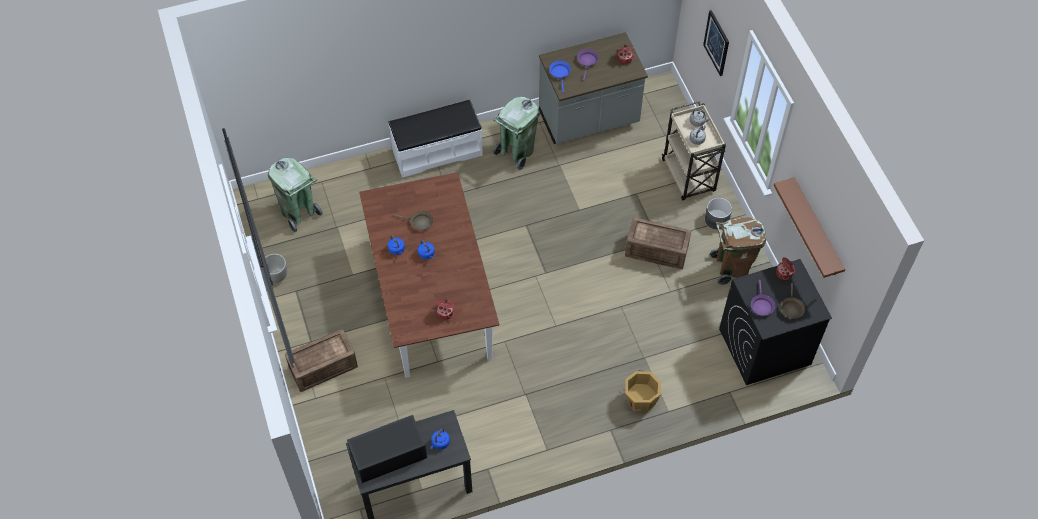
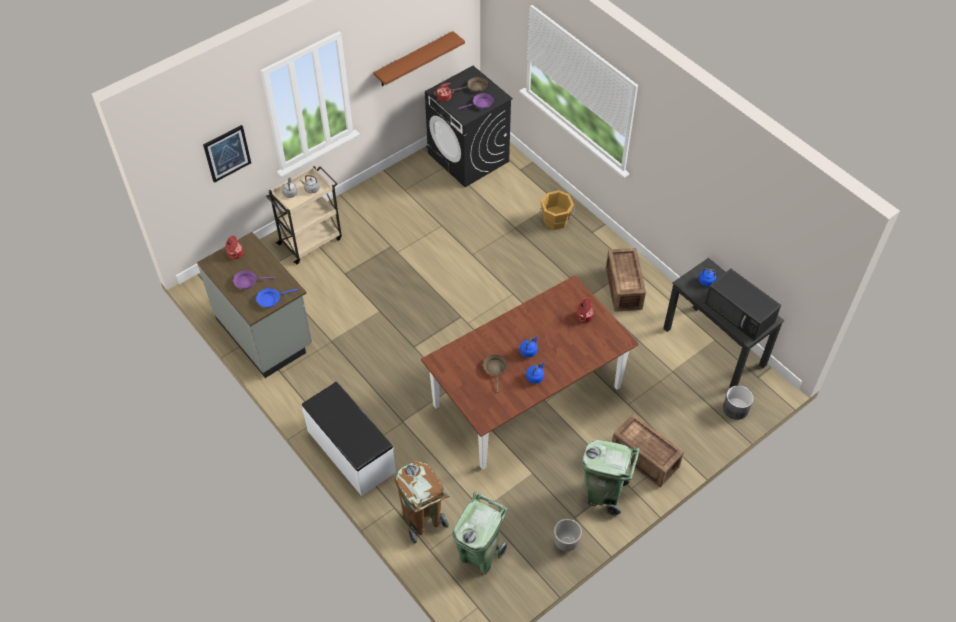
camera: 110 degrees left, 5 degrees down
green trash can [493,97,540,170] -> green trash can moved to [581,440,640,516]
crate [625,217,691,269] -> crate moved to [606,248,646,312]
grey planter [705,198,732,230] -> grey planter moved to [723,385,754,420]
brown trash can [710,218,766,285] -> brown trash can moved to [395,461,450,544]

